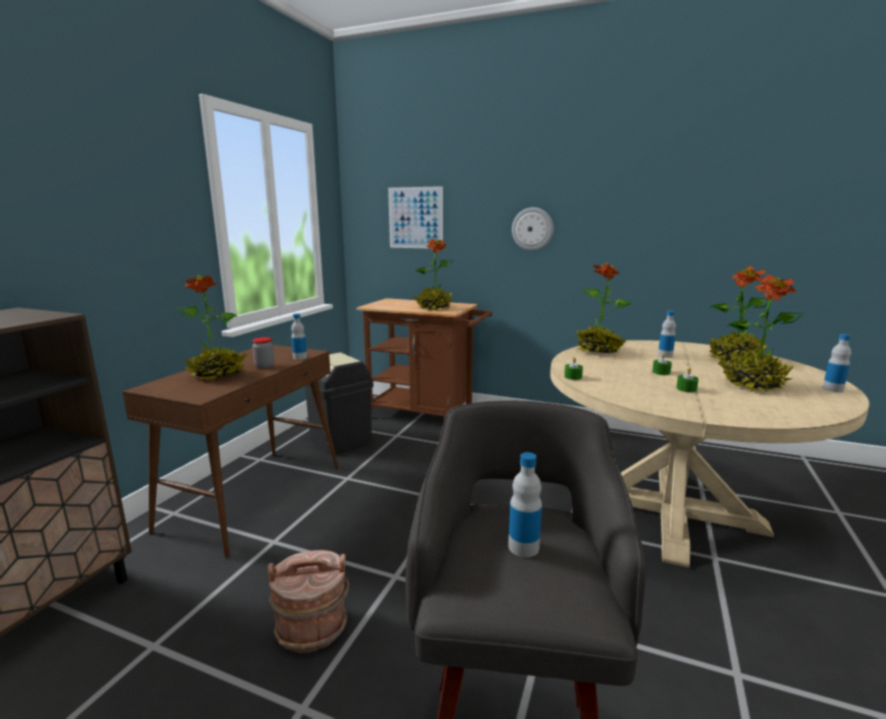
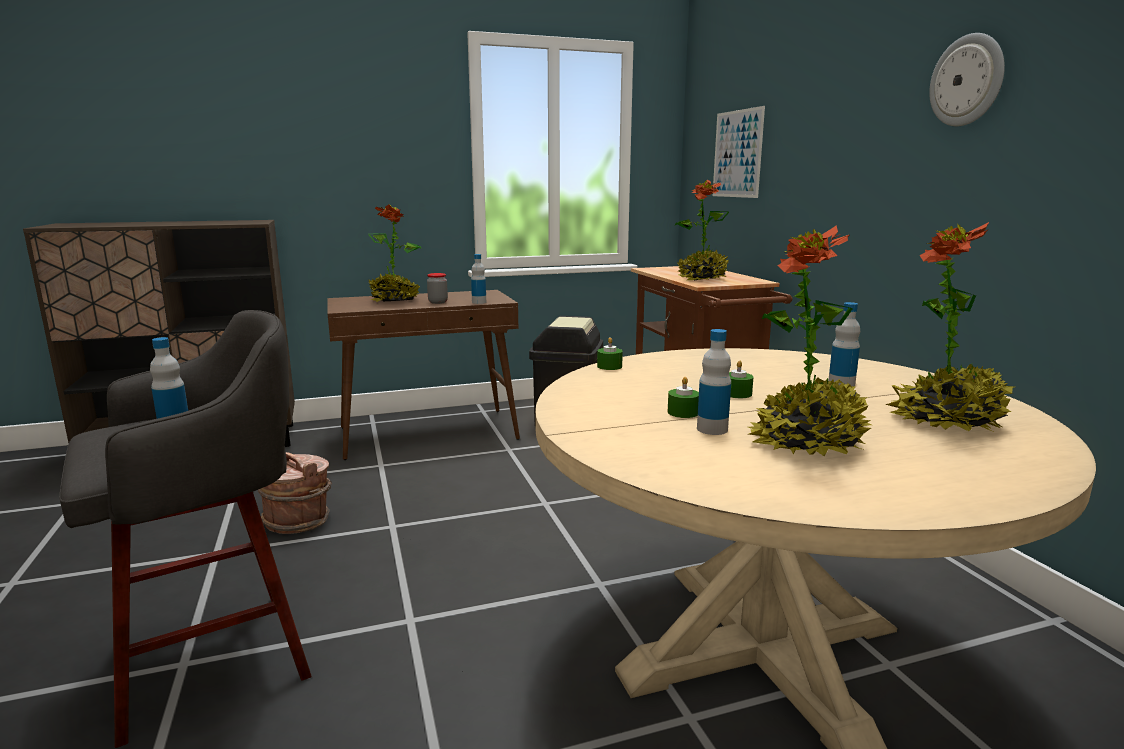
camera: 50 degrees right, 0 degrees up
wall clock [512,207,554,251] -> wall clock moved to [929,33,1005,126]
potted plant [577,263,633,353] -> none
bottle [823,334,851,392] -> bottle moved to [697,329,731,435]

